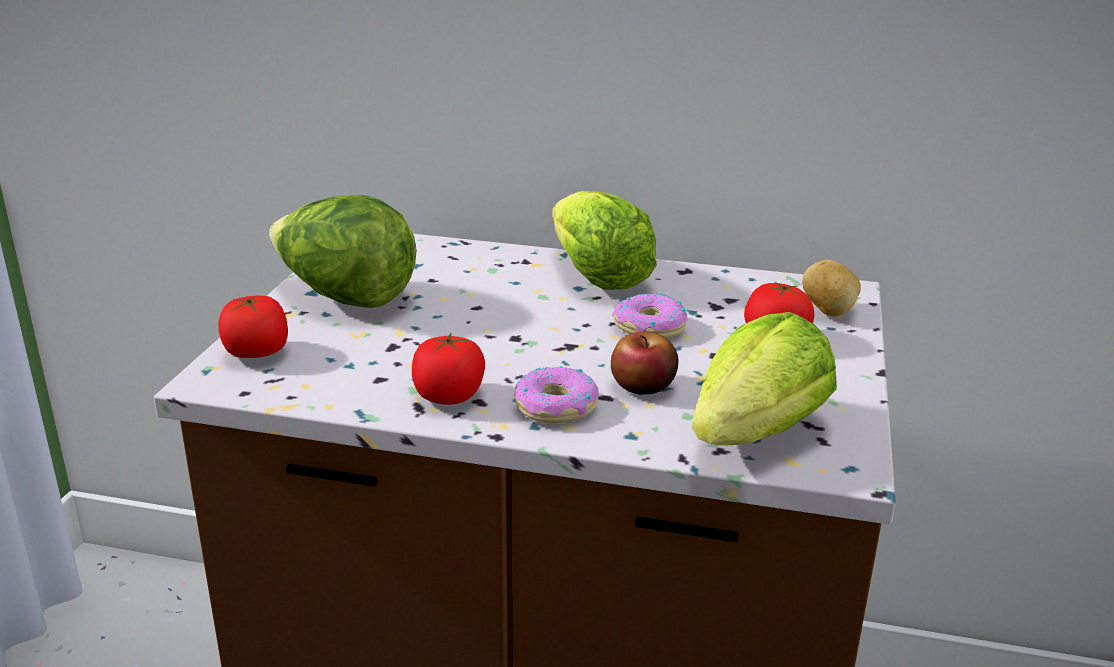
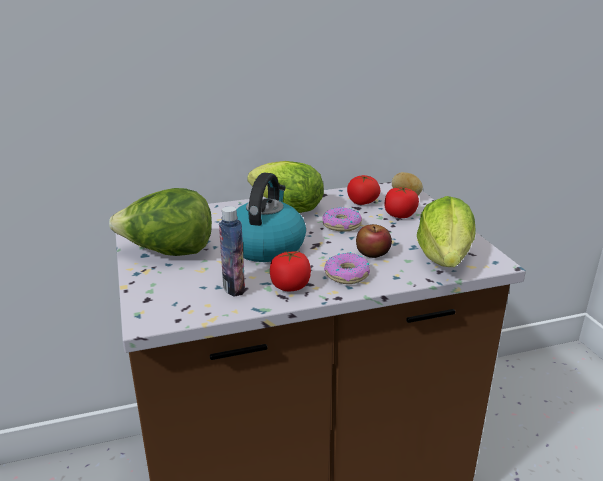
camera: 30 degrees left, 0 degrees up
tomato [218,295,288,358] -> tomato moved to [347,175,380,205]
none -> bottle [219,206,245,297]
none -> kettle [236,173,306,262]

